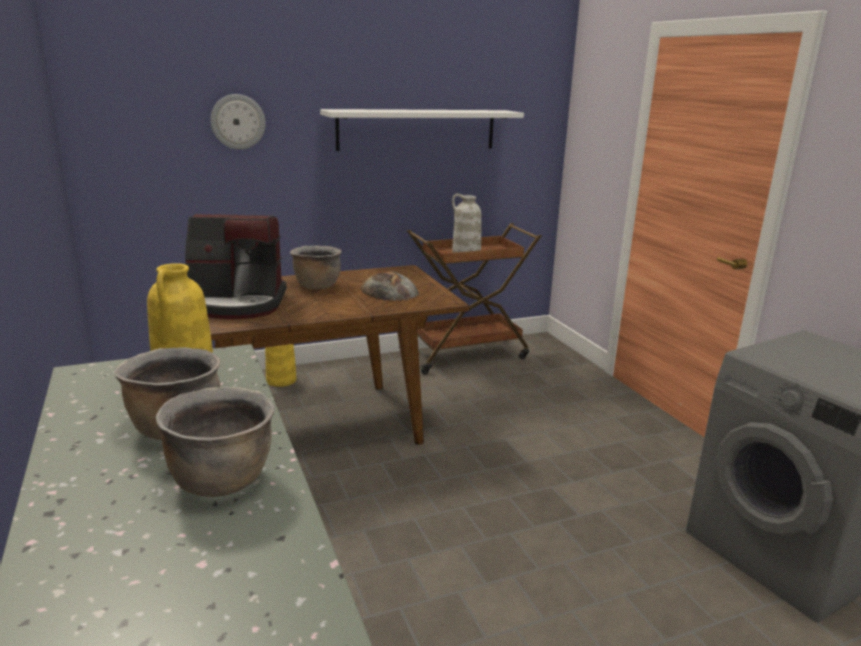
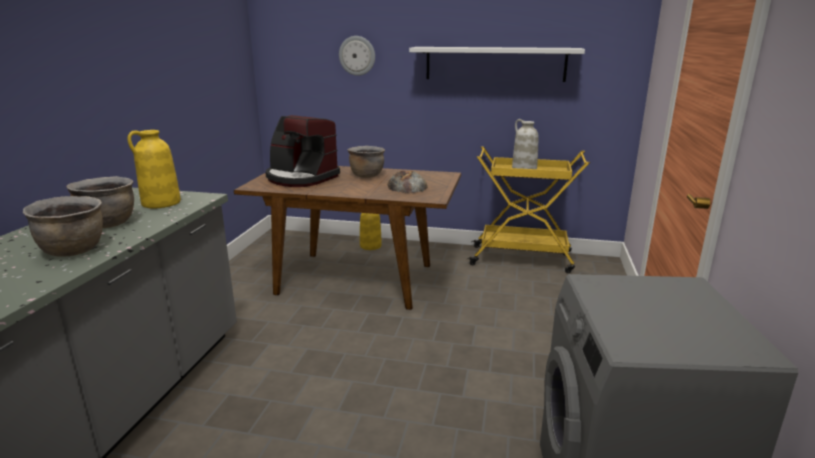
camera: 35 degrees right, 0 degrees up
brown cart [399,223,542,375] -> yellow cart [467,146,590,273]

